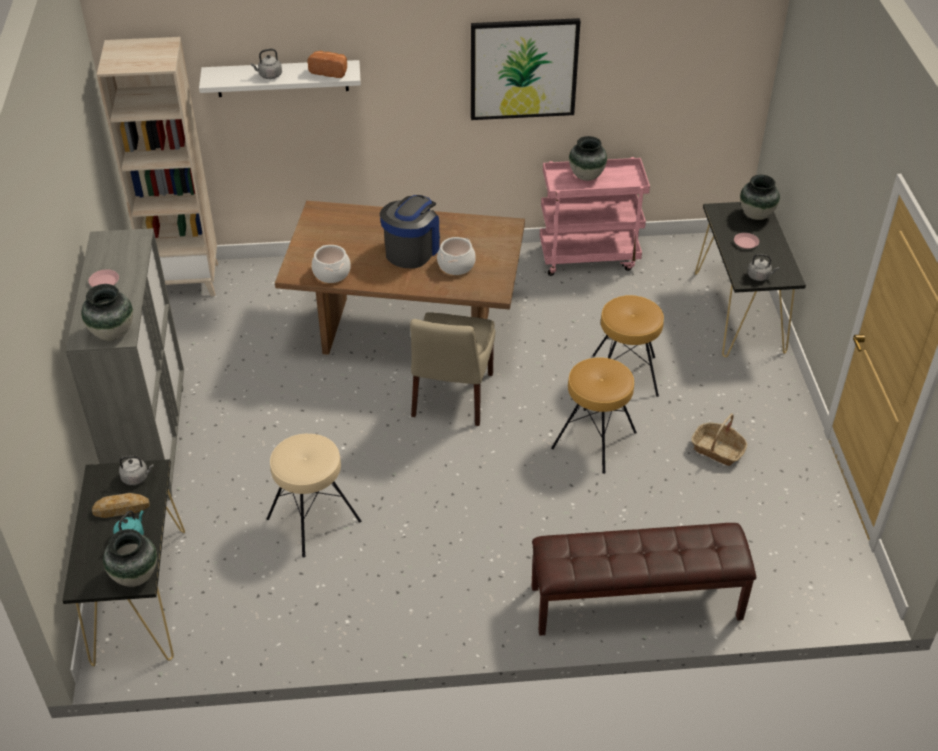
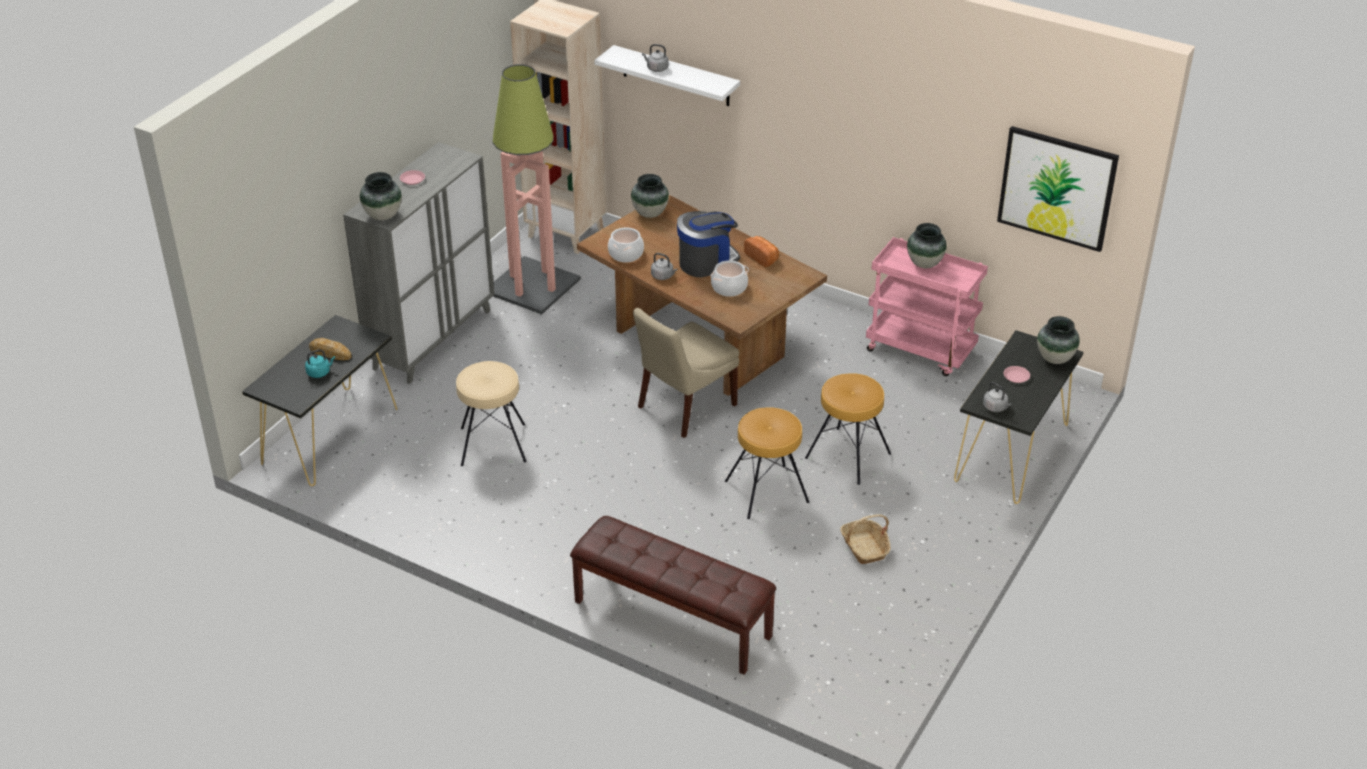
camera: 35 degrees right, 5 degrees down
vase [103,529,157,587] -> vase moved to [631,174,669,218]
grey kettle [119,455,154,485] -> grey kettle moved to [651,253,677,280]
bread [307,51,347,78] -> bread moved to [744,236,779,267]
picture [471,18,581,120] -> picture moved to [997,126,1119,252]
none -> floor lamp [493,64,581,314]

